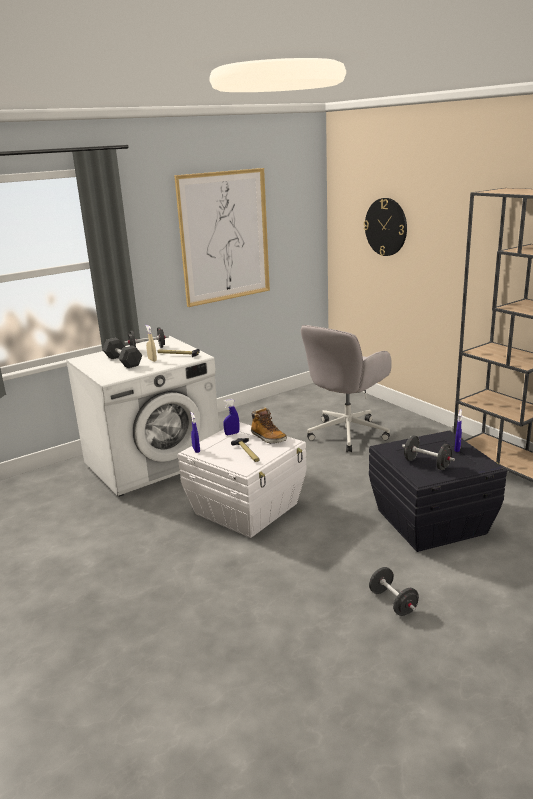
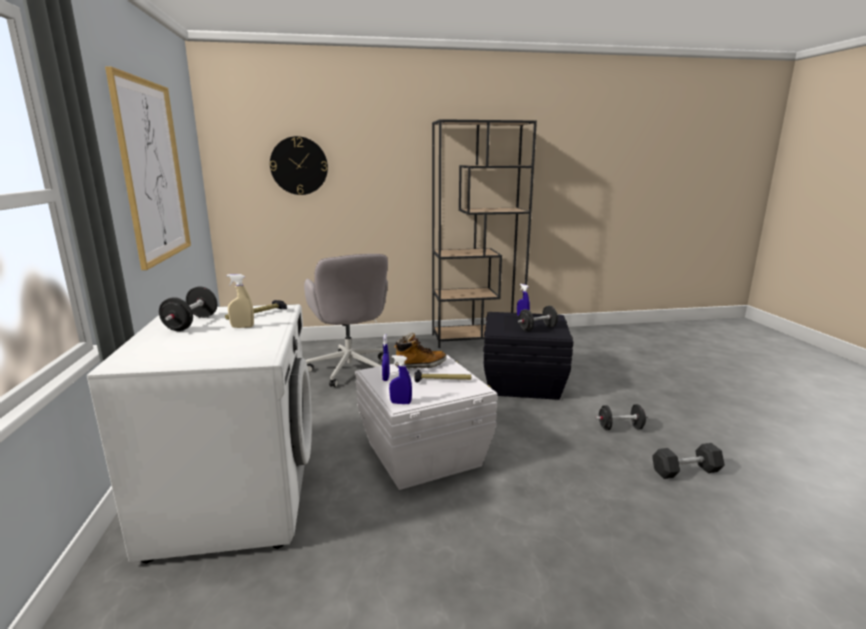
camera: 65 degrees left, 5 degrees down
grey dumbbell [103,338,142,368] -> grey dumbbell moved to [652,443,725,479]

